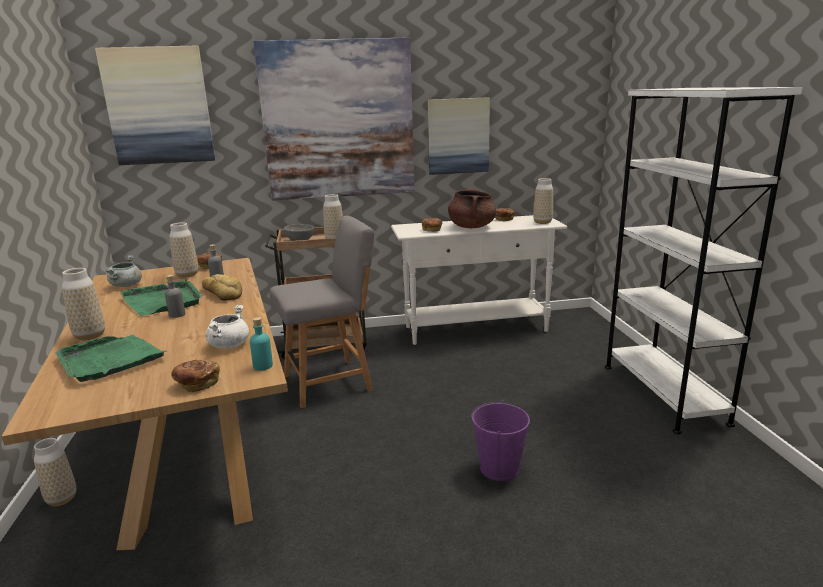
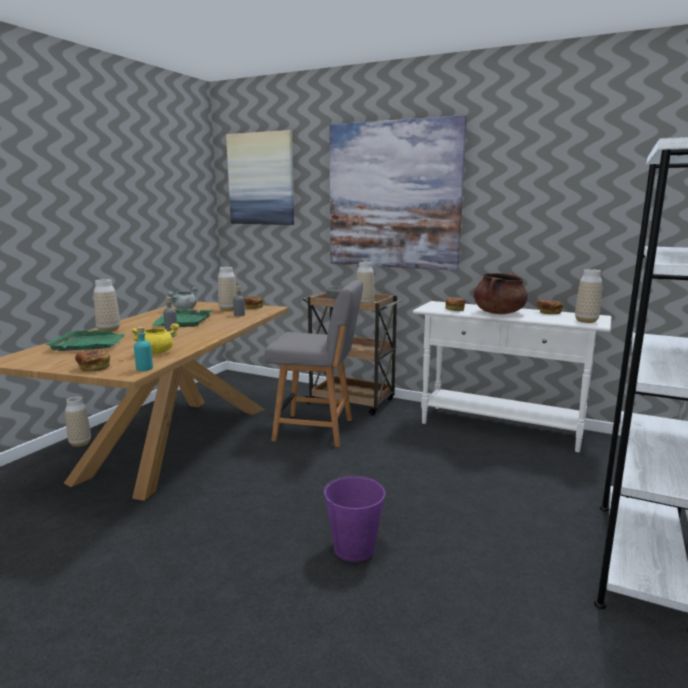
camera: 35 degrees right, 5 degrees down
bread [202,274,242,301] -> none
white cooking pot [206,305,249,348] -> yellow cooking pot [131,323,179,354]
picture [428,97,490,175] -> none

